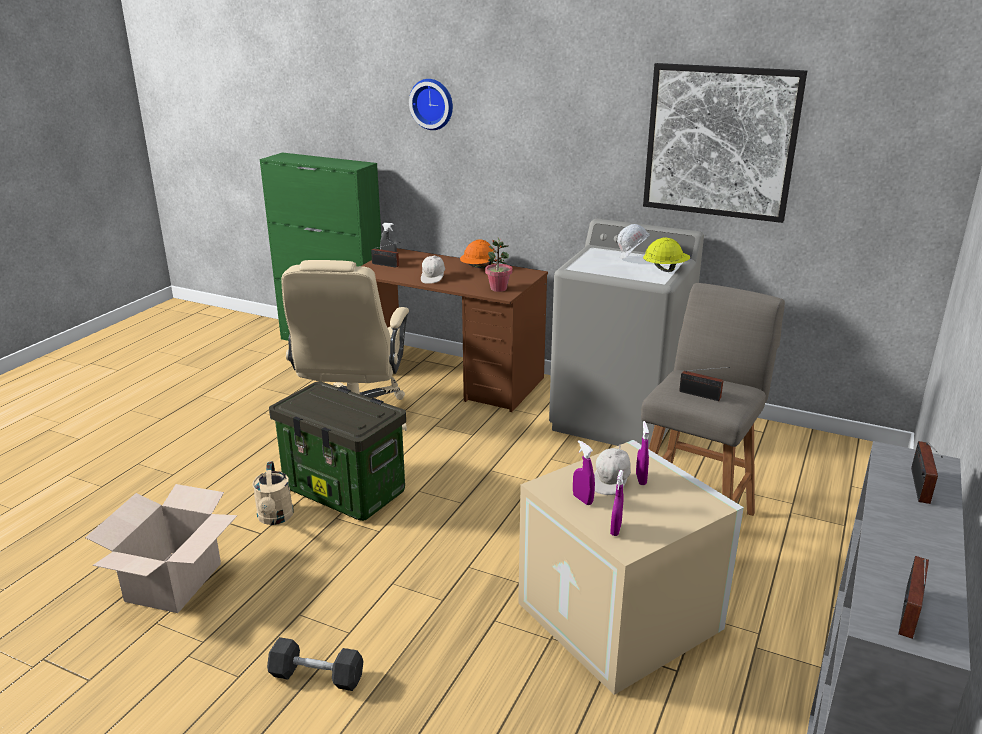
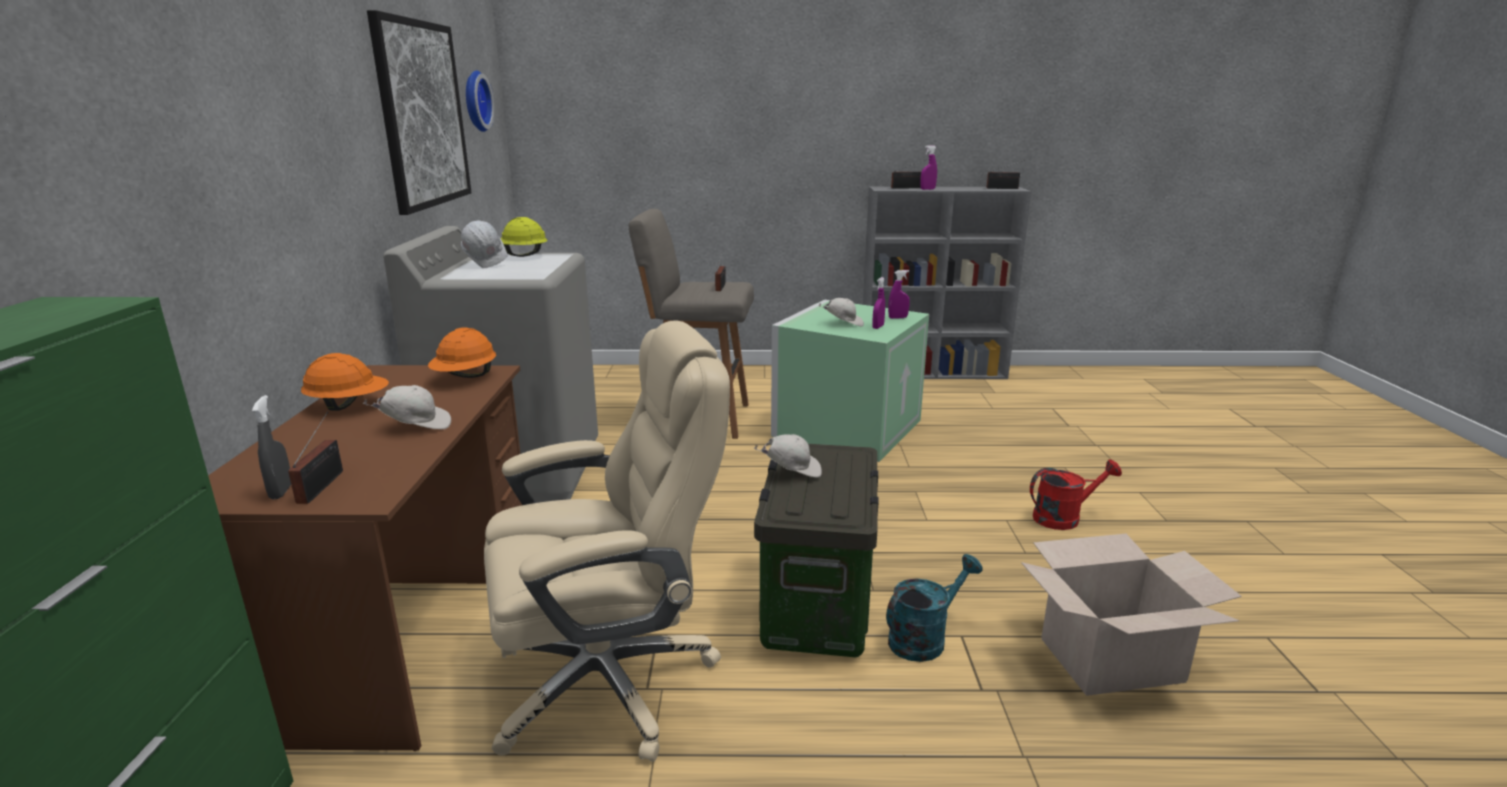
camera: 115 degrees left, 5 degrees down
beige watering can [252,461,294,525] -> turquoise watering can [886,554,983,662]
grey dumbbell [267,637,363,691] -> red watering can [1030,460,1122,530]
wall clock [409,79,453,130] -> wall clock moved to [466,70,494,132]
potted plant [485,237,513,292] -> orange hard hat [428,327,496,378]
beige storage box [518,440,744,695] -> green storage box [771,300,929,462]
purple spray bottle [636,421,649,485] -> purple spray bottle moved to [920,145,937,190]
none -> white cap [754,434,822,477]

